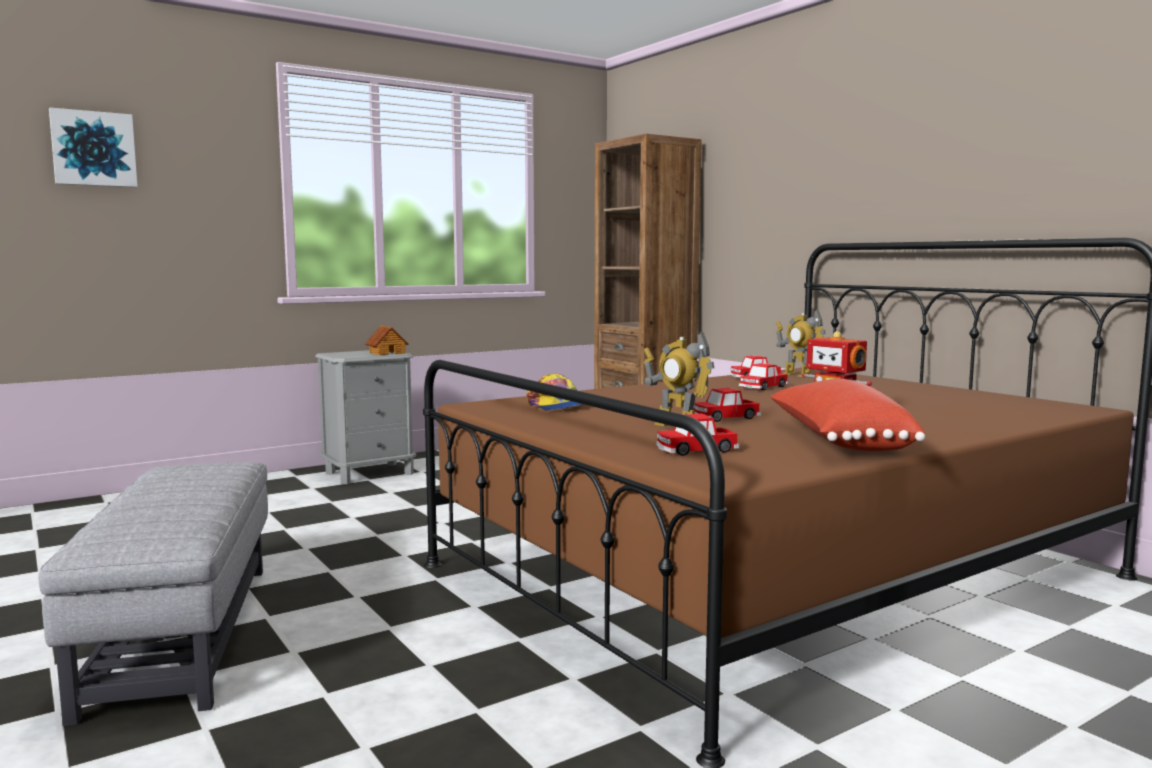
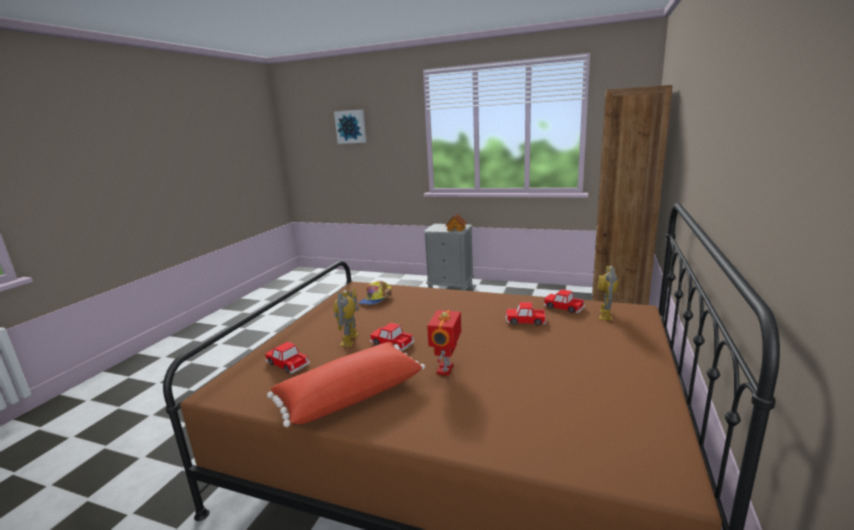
camera: 55 degrees right, 10 degrees up
grey ottoman [38,462,268,726] -> none

